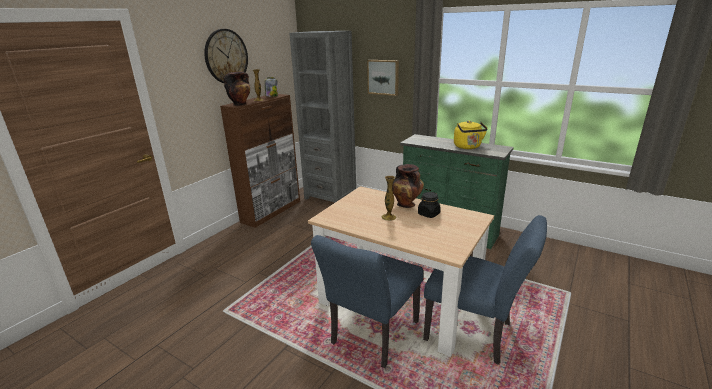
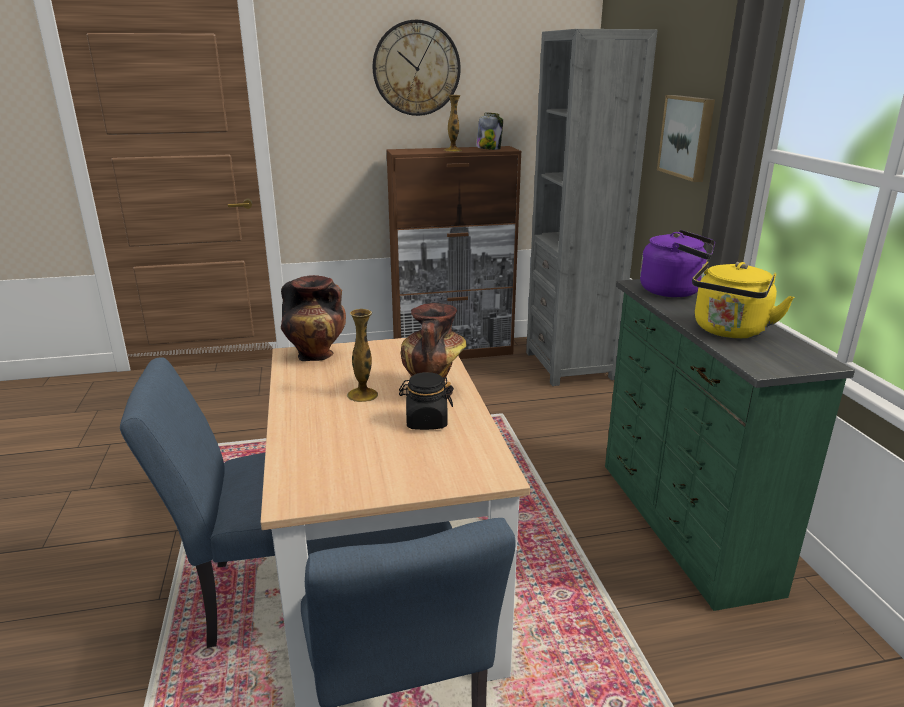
camera: 45 degrees right, 0 degrees up
vase [224,72,250,106] -> vase moved to [281,275,346,361]
none -> purple kettle [640,230,715,297]

